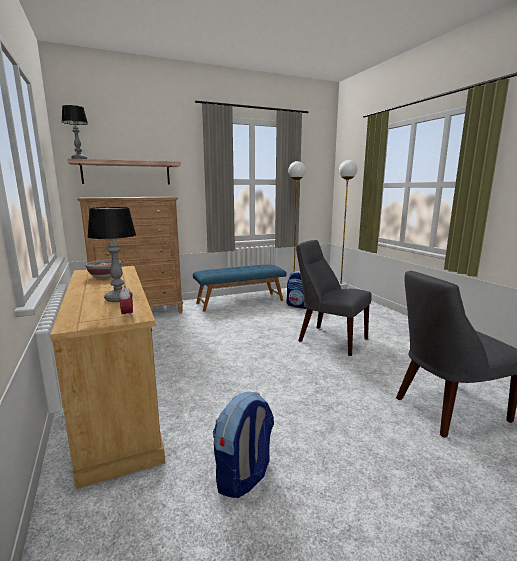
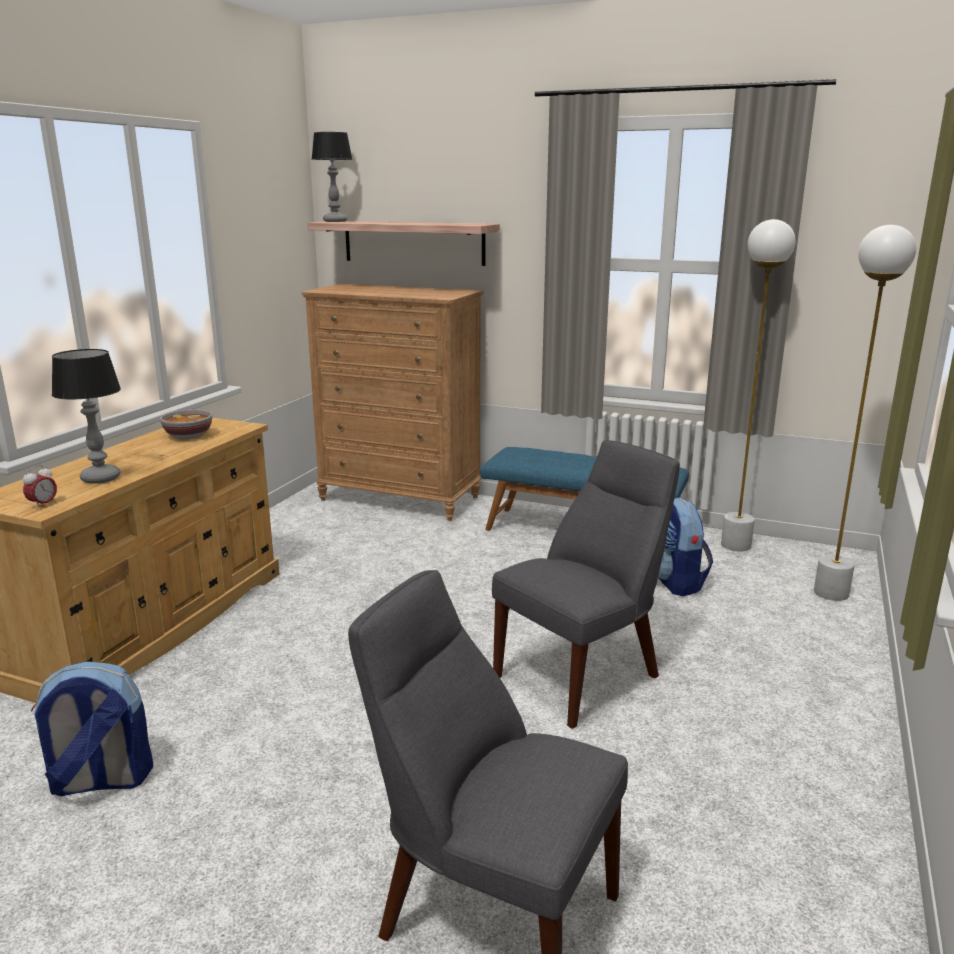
camera: 45 degrees right, 5 degrees up
grey chair [296,240,371,356] -> grey chair turned 60 degrees clockwise [492,440,680,729]

